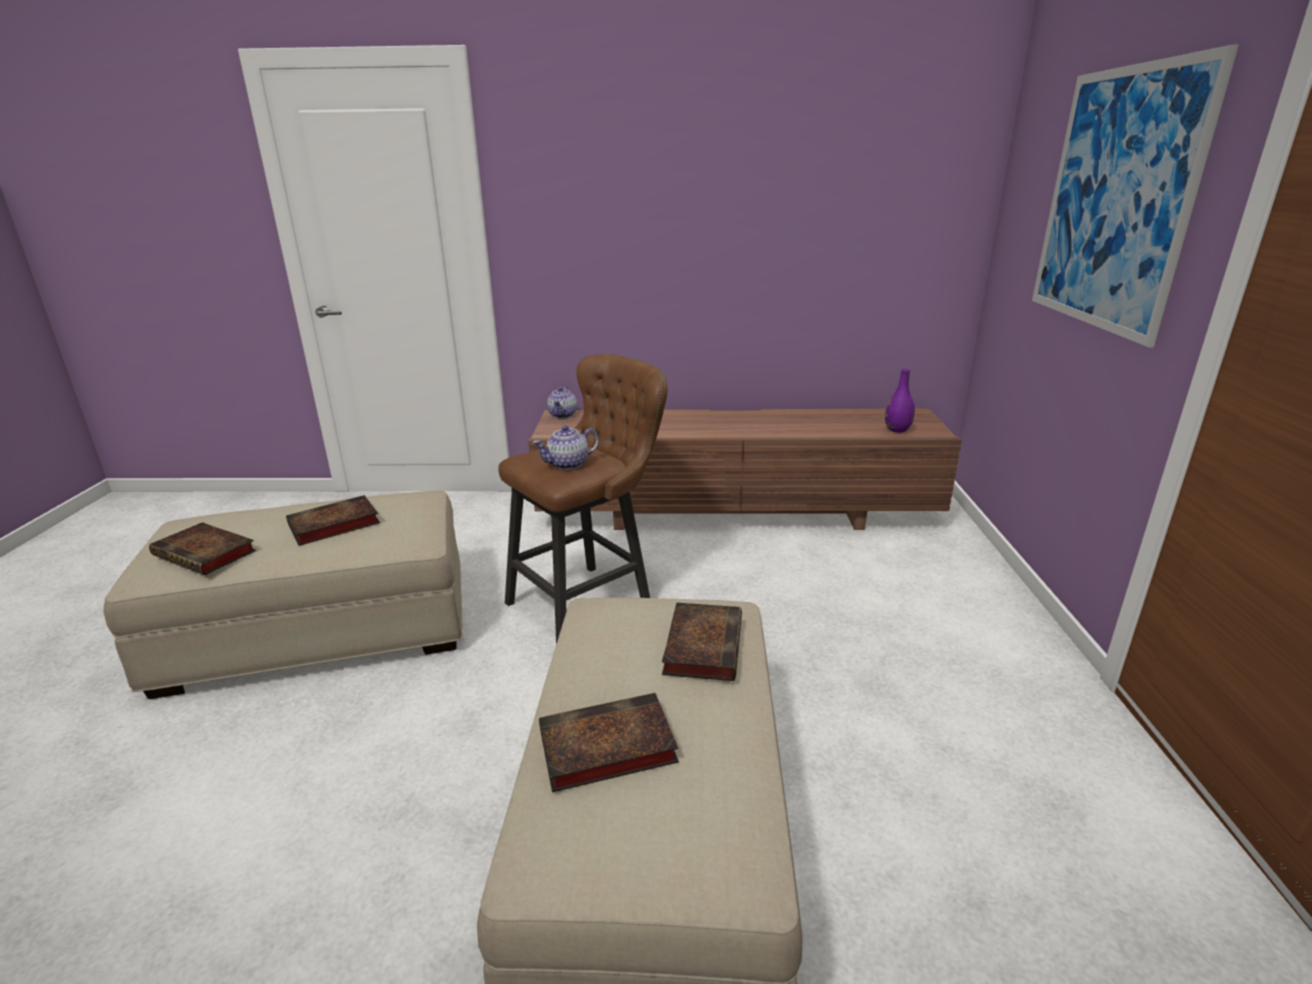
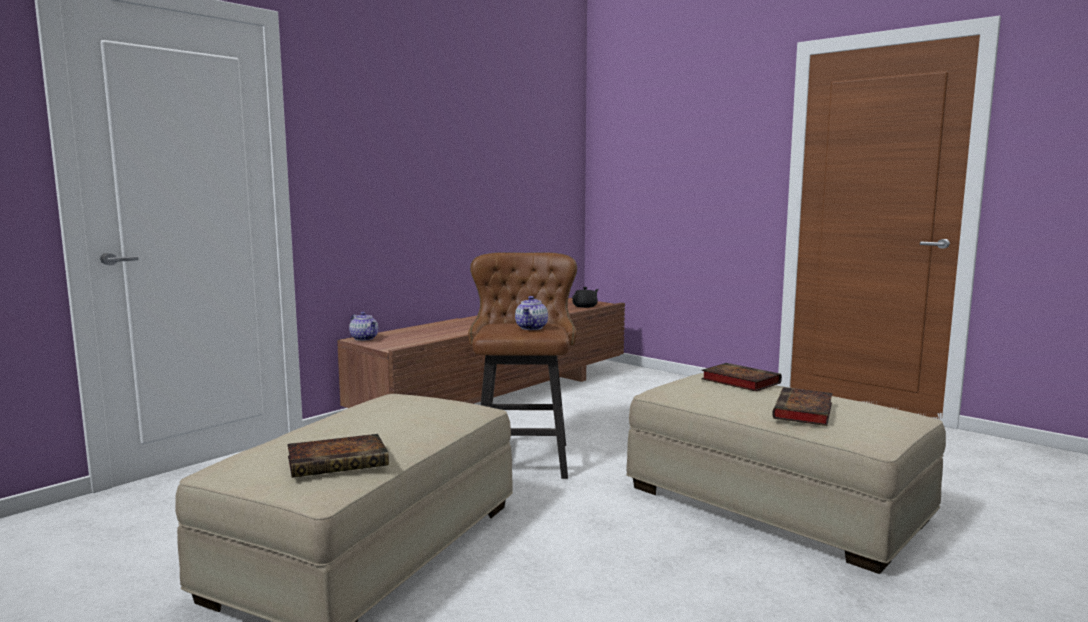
camera: 50 degrees left, 15 degrees down
book [286,495,380,546] -> none
purple vase [885,369,915,433] -> black teapot [572,287,599,308]
picture [1032,44,1239,348] -> none

